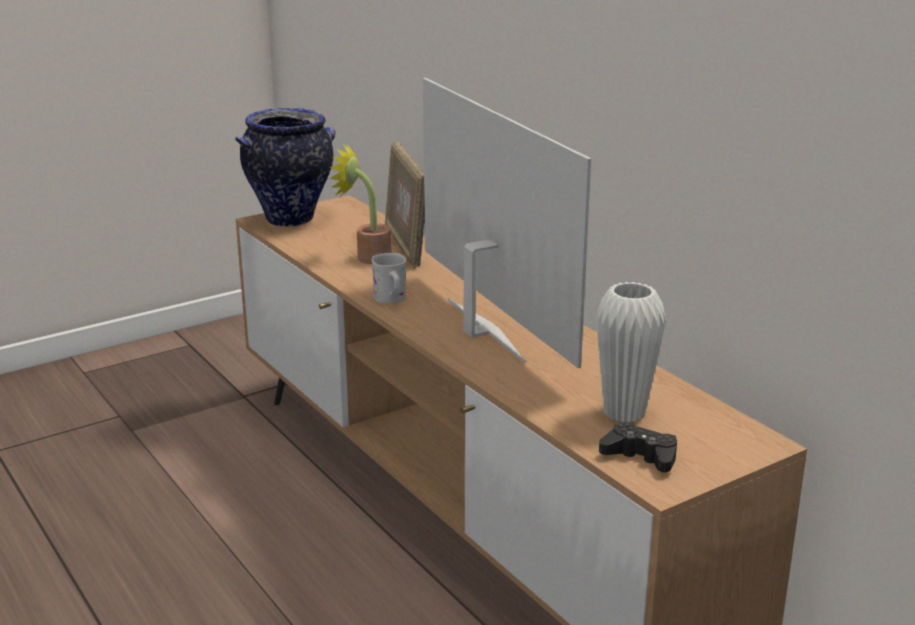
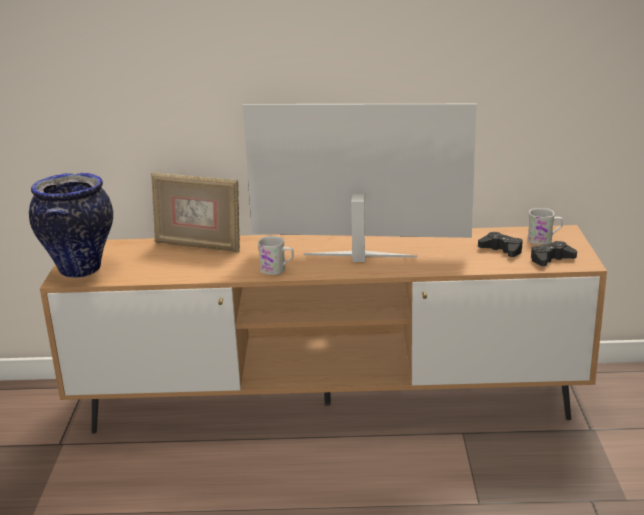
camera: 55 degrees left, 0 degrees up
potted plant [329,144,391,264] -> none
white vase [596,282,666,423] -> black game controller [478,232,523,257]
none -> white mug [528,208,563,245]

